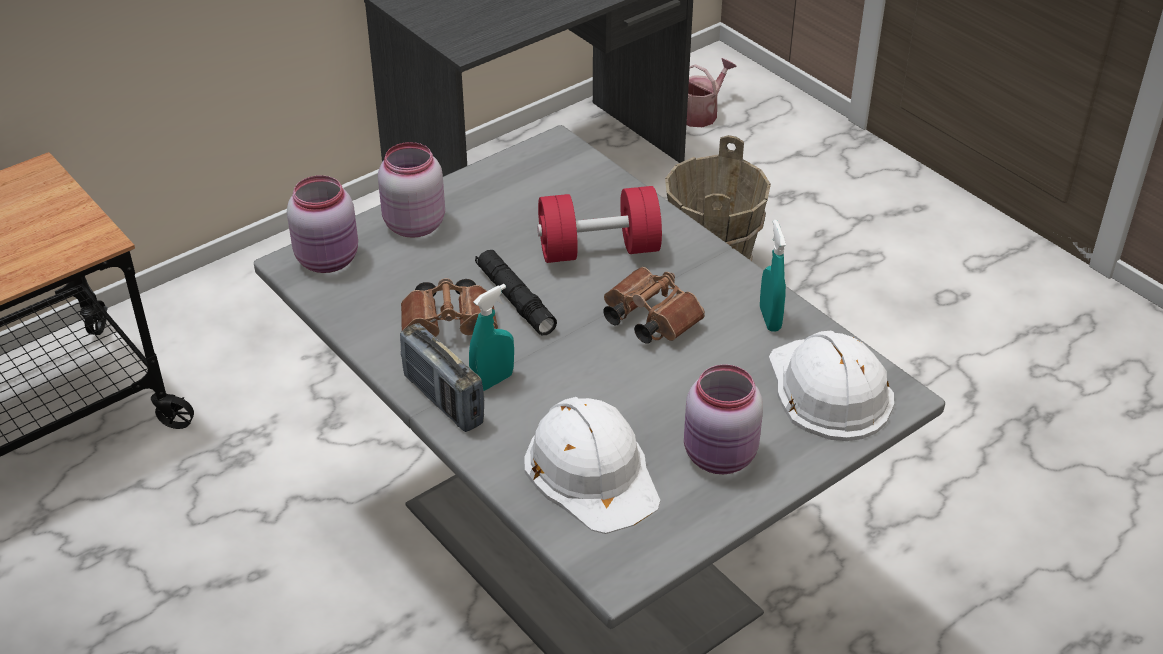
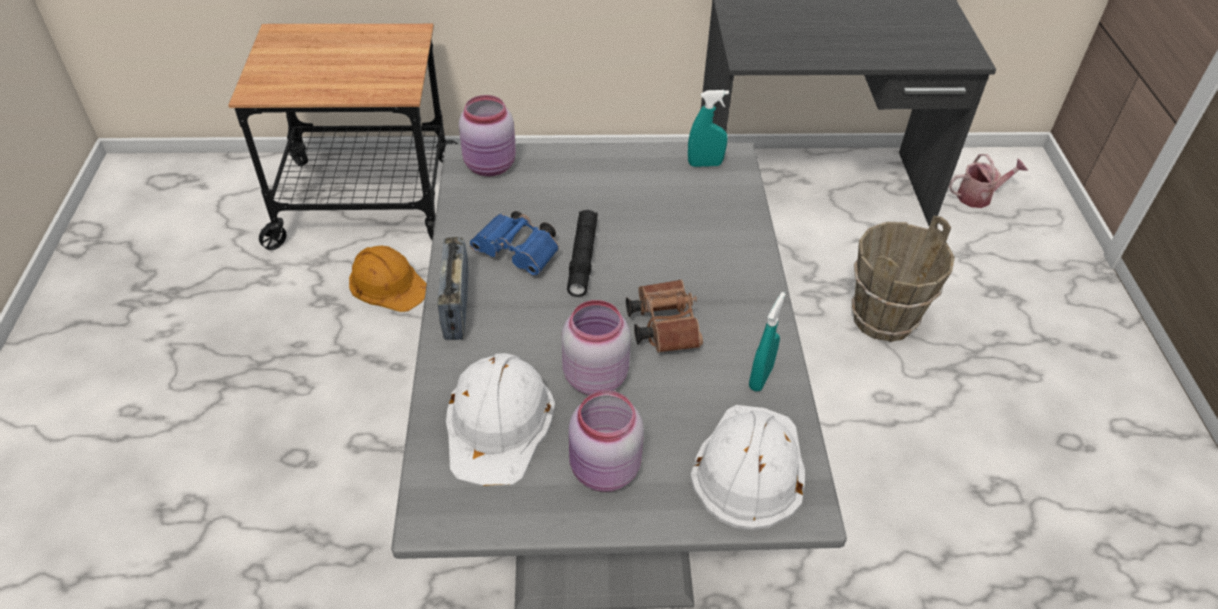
camera: 35 degrees right, 5 degrees up
pink jar [378,142,445,238] -> pink jar moved to [562,300,631,395]
brown binoculars [401,278,498,337] -> blue binoculars [470,211,559,275]
turquoise spray bottle [469,284,514,391] -> turquoise spray bottle moved to [688,90,729,167]
red dumbbell [537,186,662,263] -> none
none -> orange hard hat [349,246,427,312]

